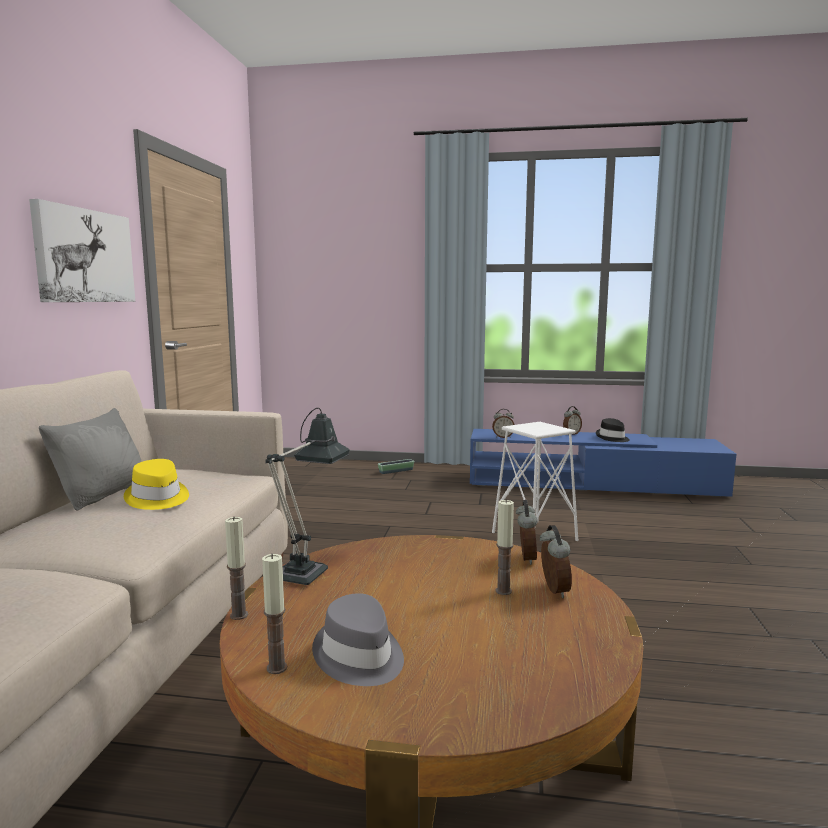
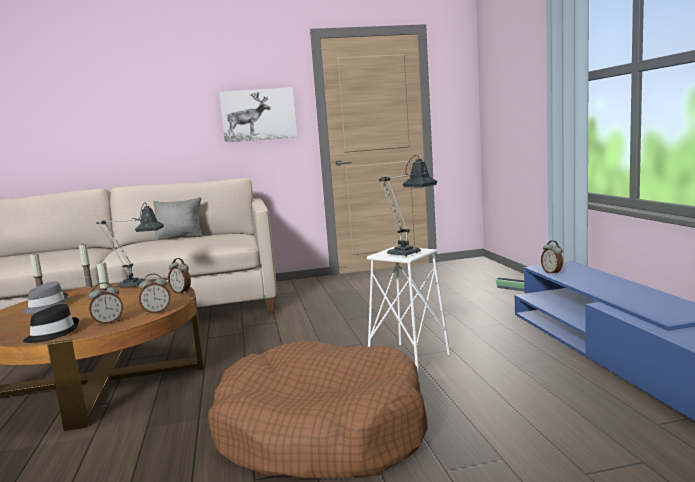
camera: 70 degrees right, 0 degrees up
yellow hat [124,459,189,510] -> none
alarm clock [563,406,582,435] -> alarm clock moved to [168,258,191,294]
black hat [596,418,630,442] -> black hat moved to [23,304,79,343]
none -> brown dog bed [208,341,428,479]
none -> table lamp [379,155,437,256]

